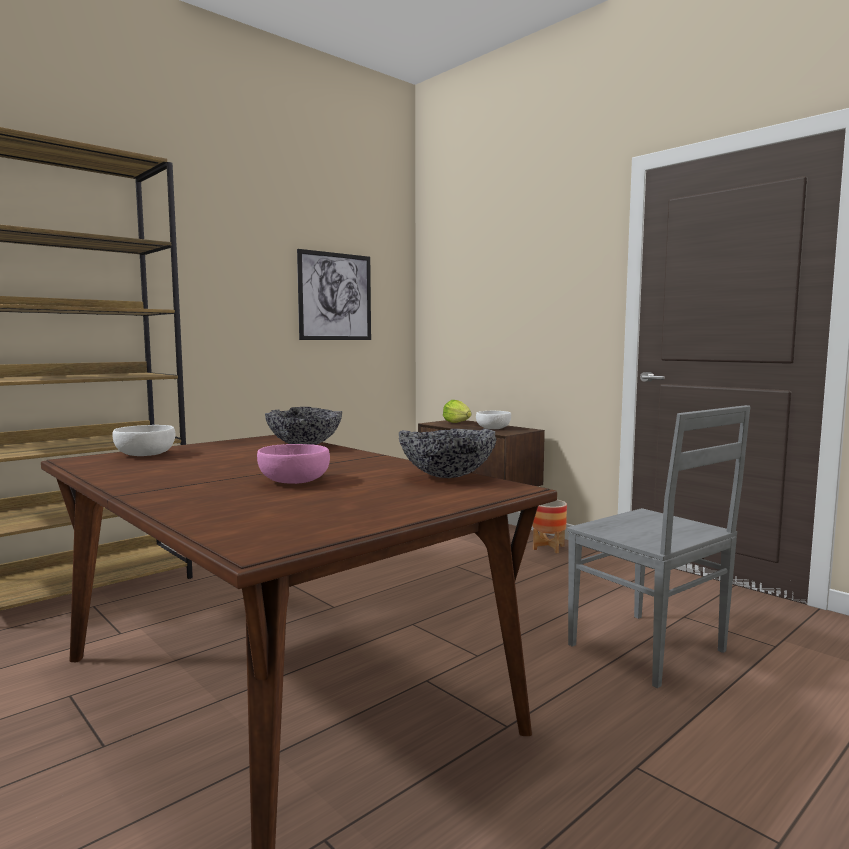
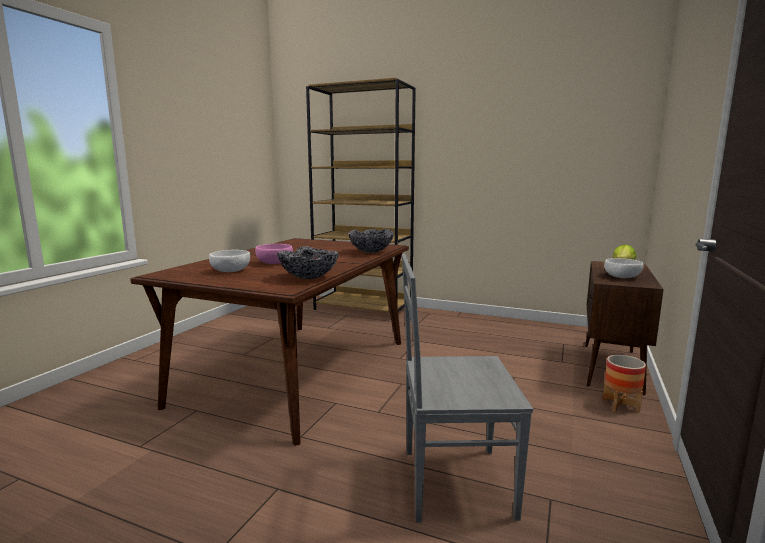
camera: 65 degrees right, 5 degrees up
white bowl [112,425,175,456] -> white bowl moved to [209,250,250,272]
picture [297,249,371,340] -> none
grey chair [567,405,751,688] -> grey chair turned 60 degrees clockwise [402,254,533,523]

